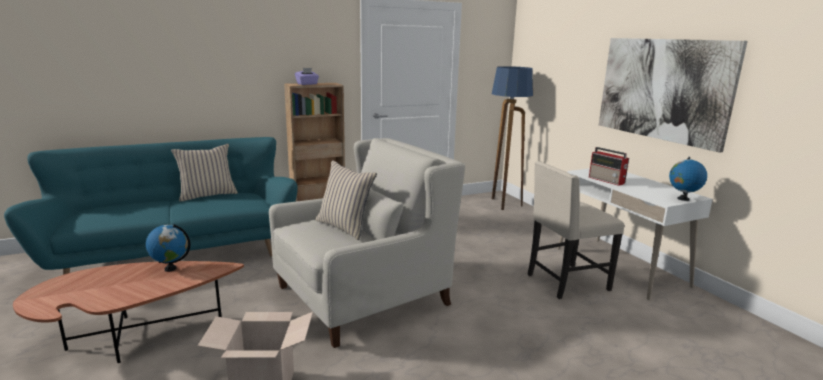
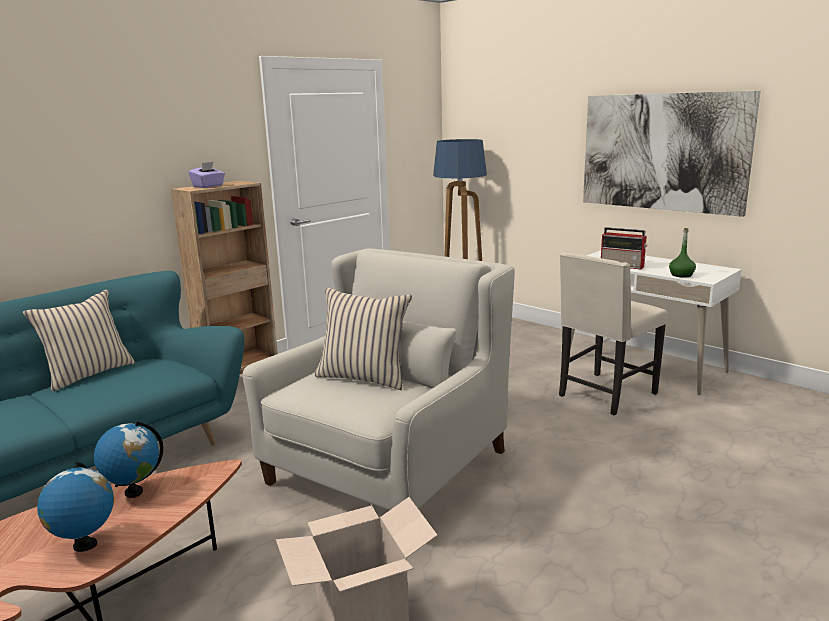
camera: 20 degrees left, 0 degrees up
globe [669,157,707,201] -> globe moved to [37,462,114,552]
none -> green bottle [669,228,696,277]

